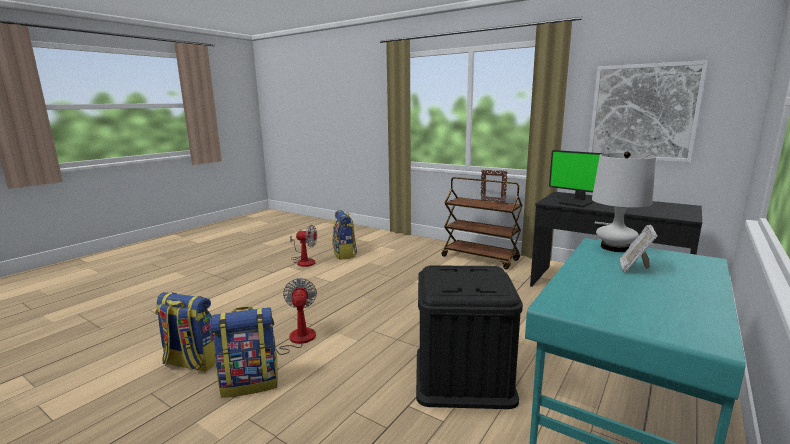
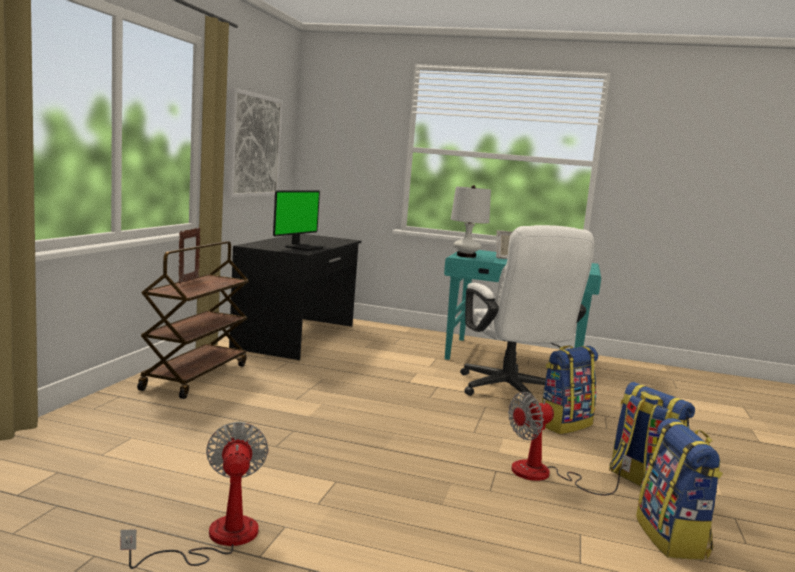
camera: 110 degrees left, 5 degrees down
backpack [332,210,357,260] -> backpack moved to [542,345,598,434]
black storage box [416,265,523,409] -> white office chair [460,225,594,404]

